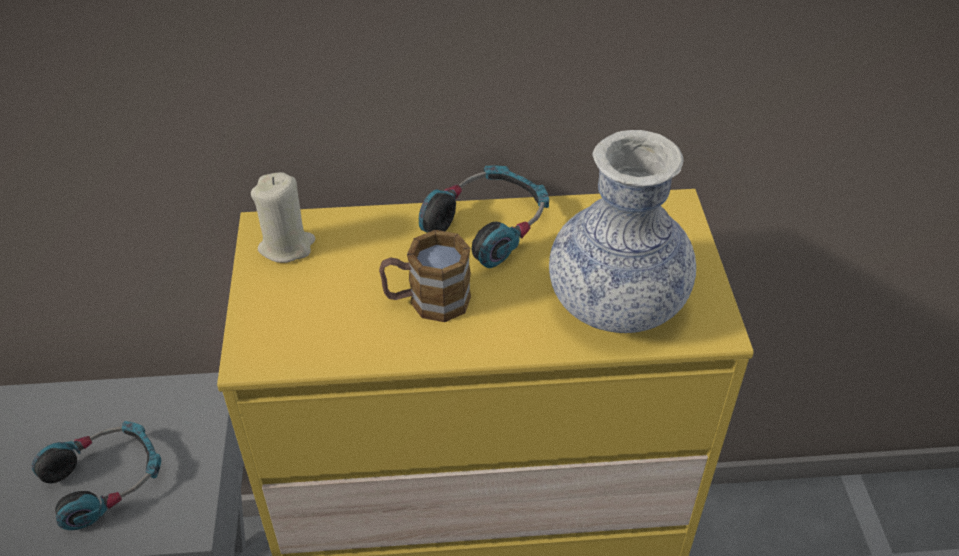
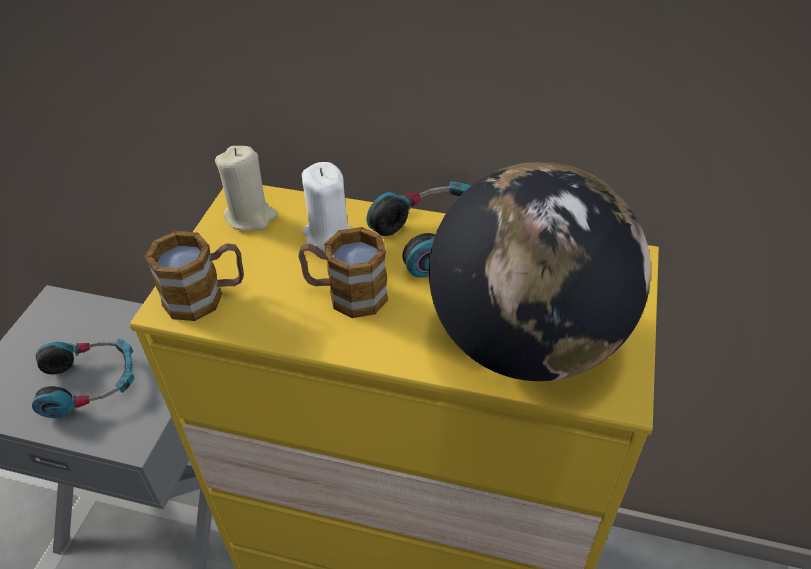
camera: 20 degrees right, 0 degrees up
vase [549,130,696,333] -> globe [429,162,651,381]
none -> mug [145,231,244,321]
none -> white candle [302,162,351,252]

